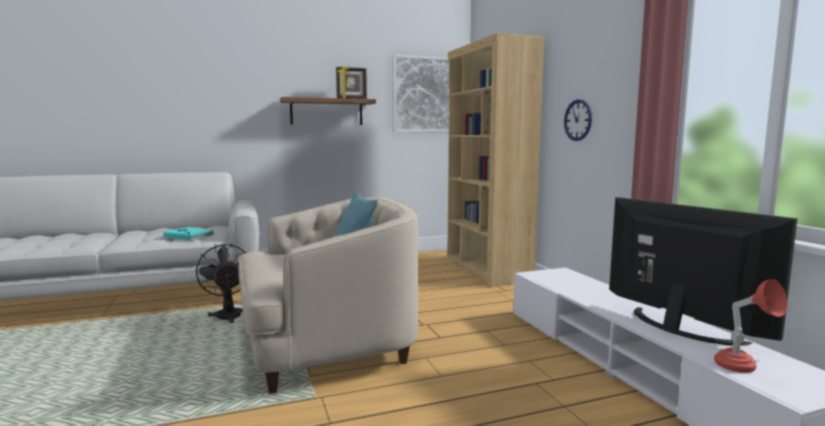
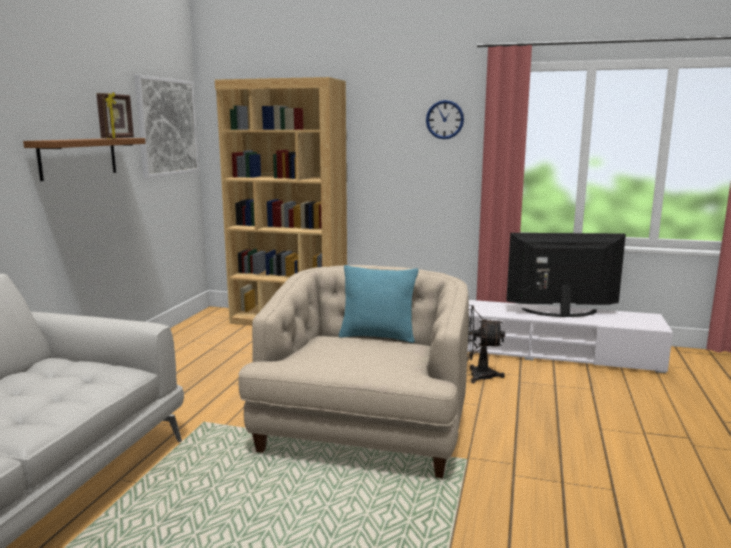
camera: 55 degrees left, 5 degrees up
turquoise book [163,227,214,240] -> none
black fan [195,244,246,323] -> black fan moved to [467,305,505,383]
wall clock [564,99,592,141] -> wall clock moved to [426,100,464,139]
red table lamp [714,279,788,373] -> none

